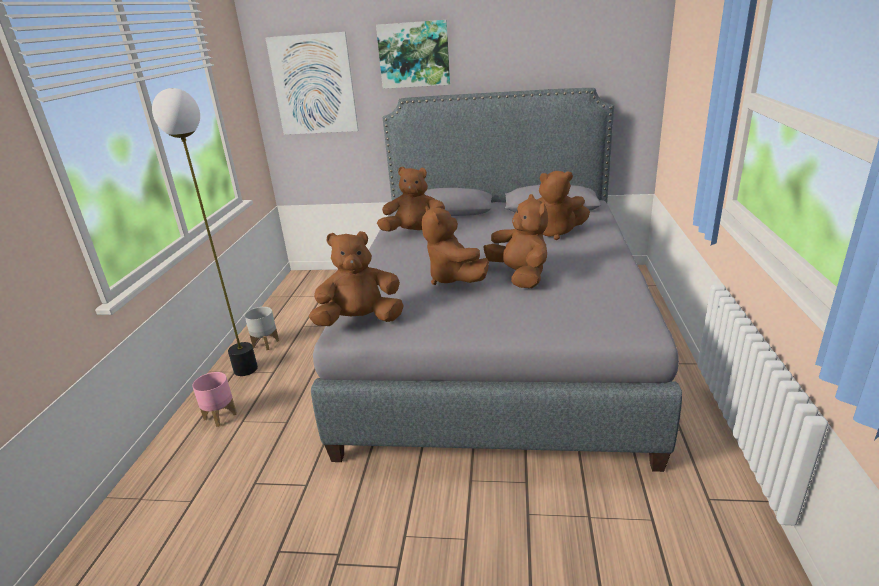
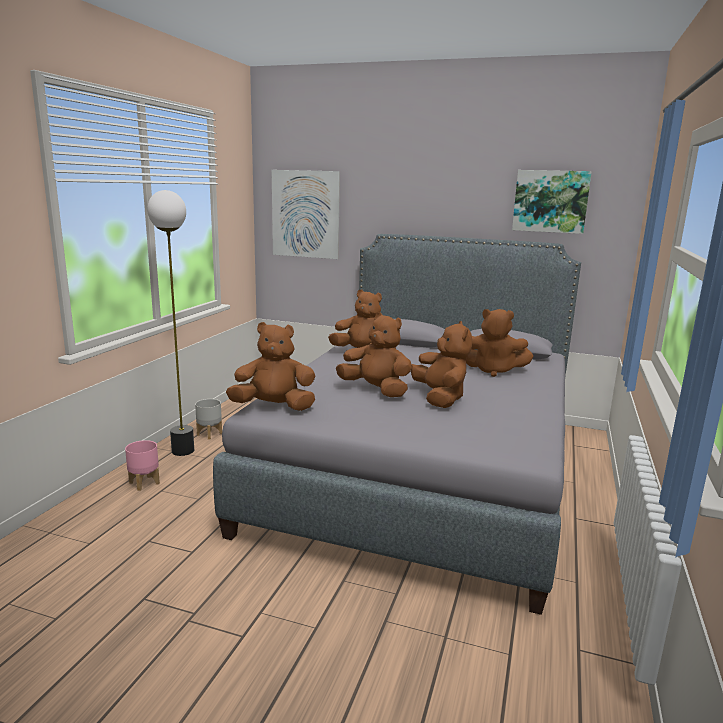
camera: 10 degrees right, 10 degrees down
picture [376,20,450,89] -> picture moved to [512,170,592,234]
brown plush toy [422,205,489,285] -> brown plush toy turned 135 degrees clockwise [336,312,412,397]

